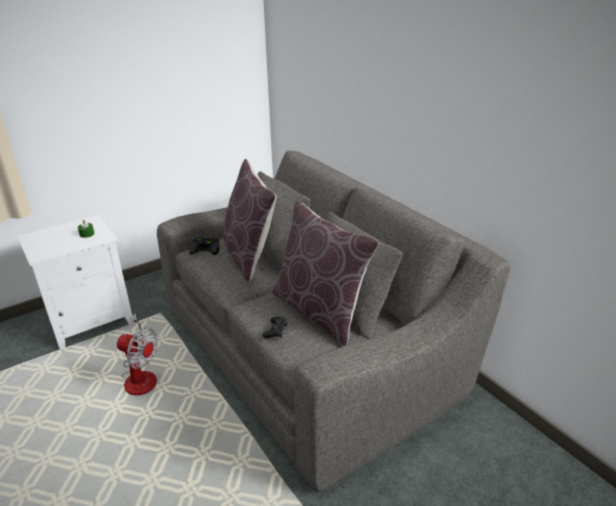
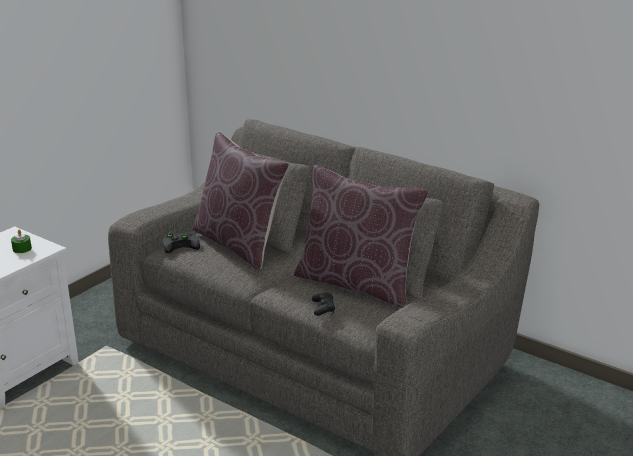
camera: 20 degrees left, 5 degrees down
fan [117,313,158,395] -> none

